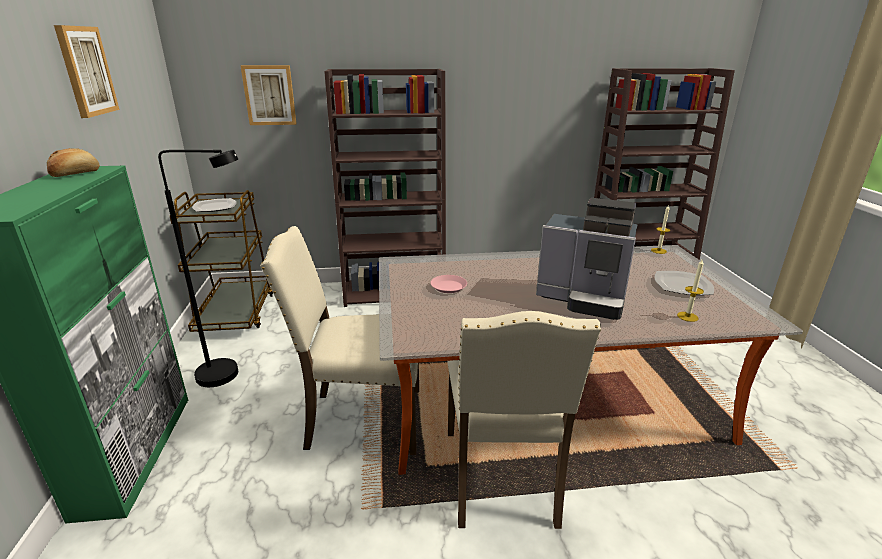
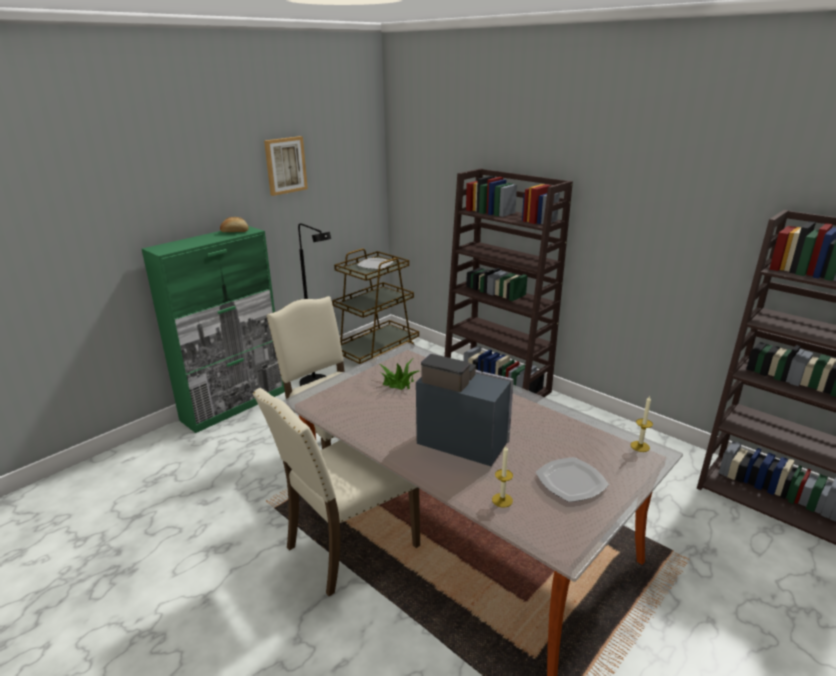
camera: 50 degrees right, 0 degrees up
picture [240,65,297,125] -> none
pink plate [430,275,467,293] -> potted plant [380,358,419,390]
coffee machine [536,198,638,320] -> coffee machine turned 135 degrees clockwise [416,354,514,466]

